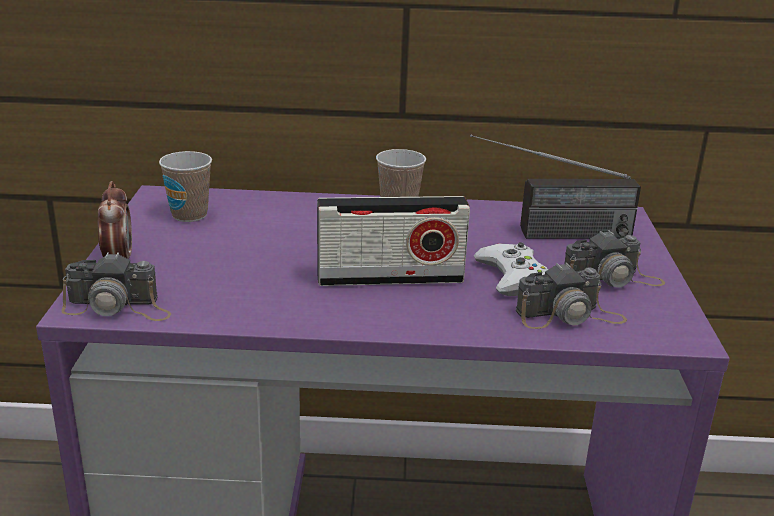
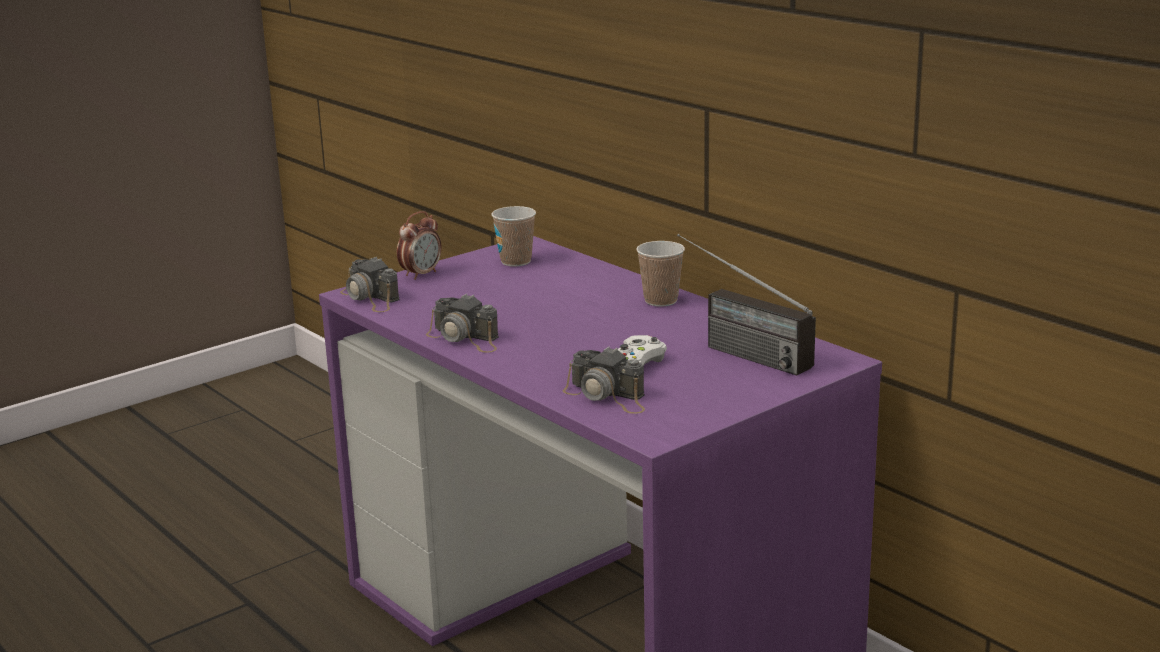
camera: 50 degrees right, 5 degrees down
radio [317,196,470,286] -> none
camera [565,230,665,288] -> camera moved to [426,294,499,353]

